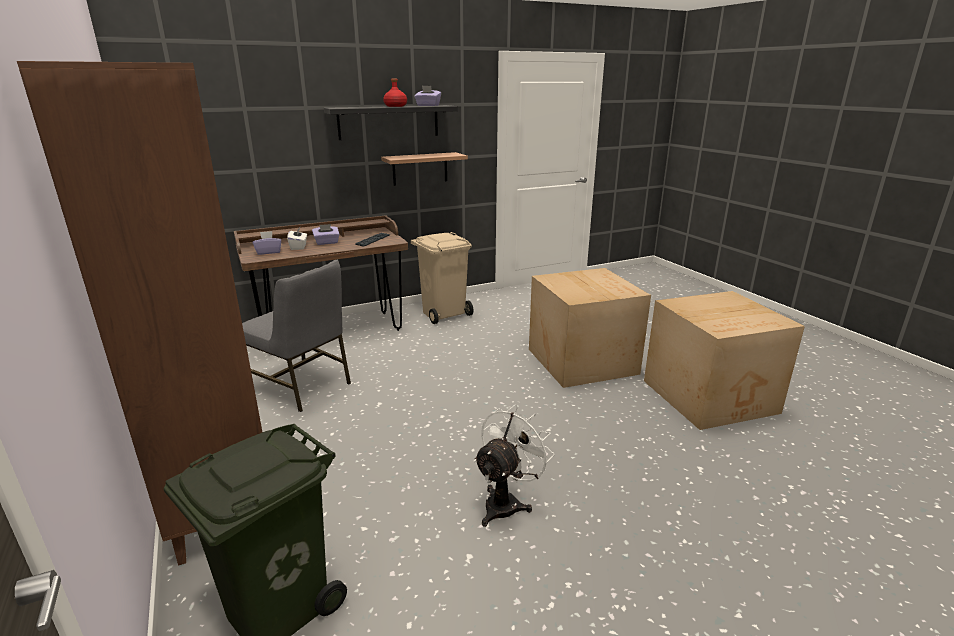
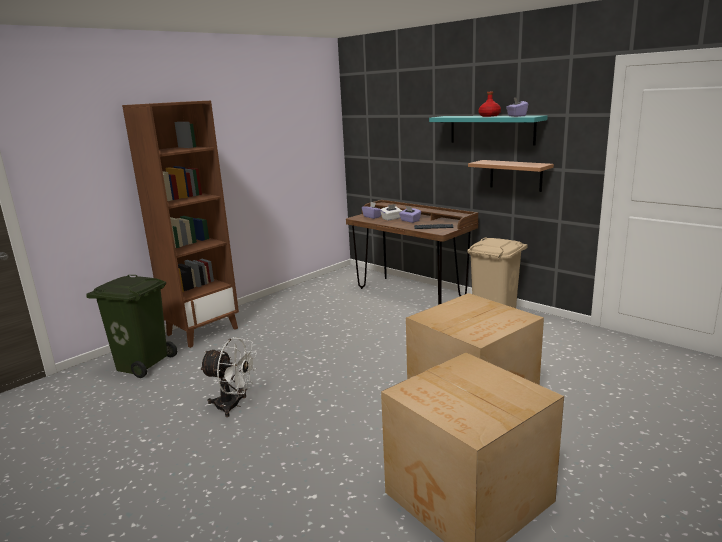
camera: 70 degrees right, 5 degrees down
grey chair [242,260,351,412] -> none
black shelf [324,105,458,140] -> turquoise shelf [429,115,548,145]

